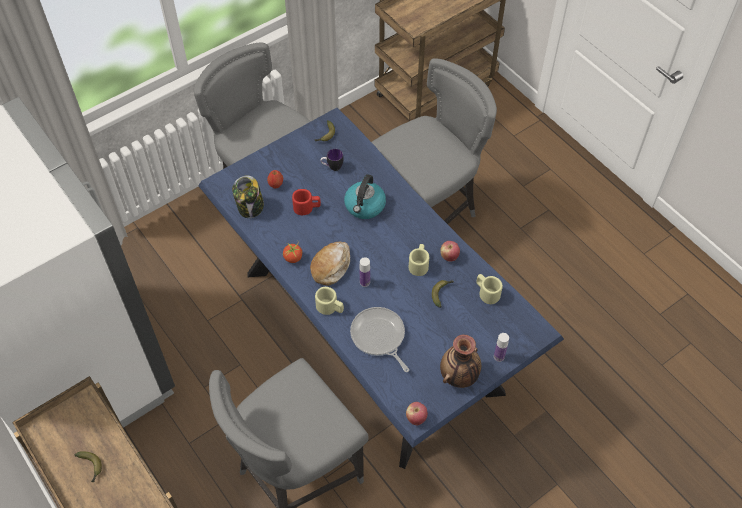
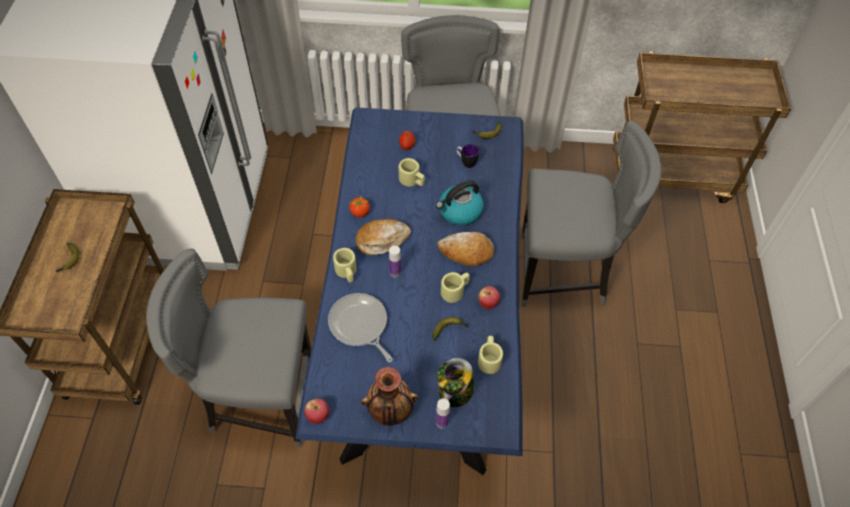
camera: 40 degrees right, 0 degrees up
jar [232,175,264,218] -> jar moved to [437,358,474,407]
red mug [292,189,321,215] -> beige mug [399,158,425,187]
frying pan [350,307,409,372] -> frying pan turned 45 degrees counterclockwise [328,293,393,362]
none -> bread [437,232,494,266]

